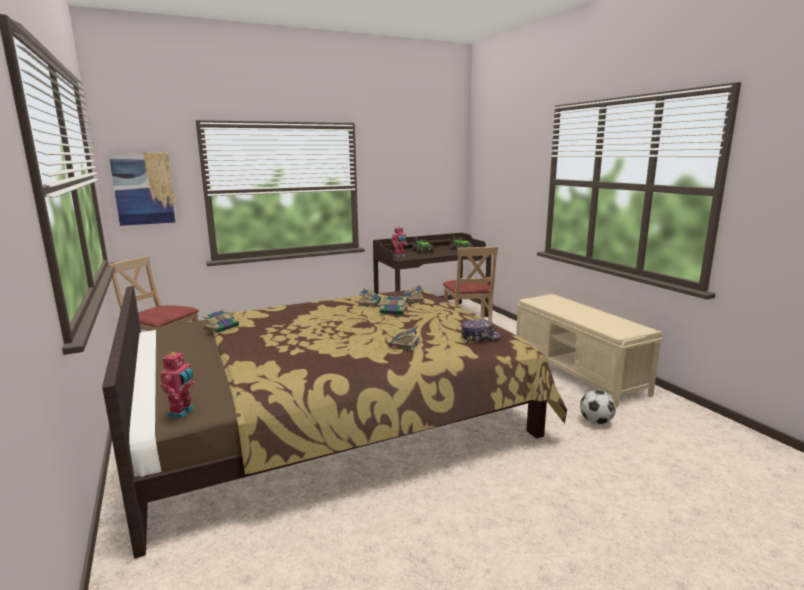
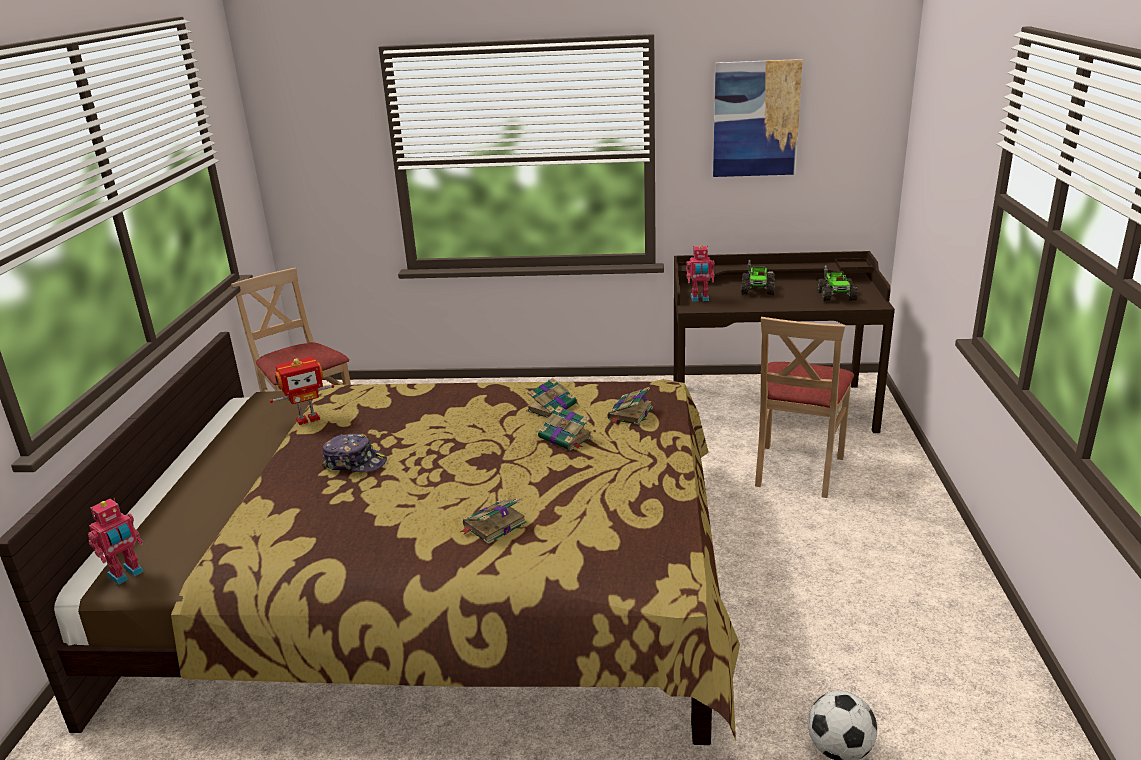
camera: 30 degrees right, 10 degrees up
picture [109,153,177,226] -> picture moved to [713,59,803,177]
book [203,309,240,333] -> toy robot [270,357,334,425]
cap [461,319,502,342] -> cap moved to [322,434,387,472]
beige bench [516,294,664,407] -> none

